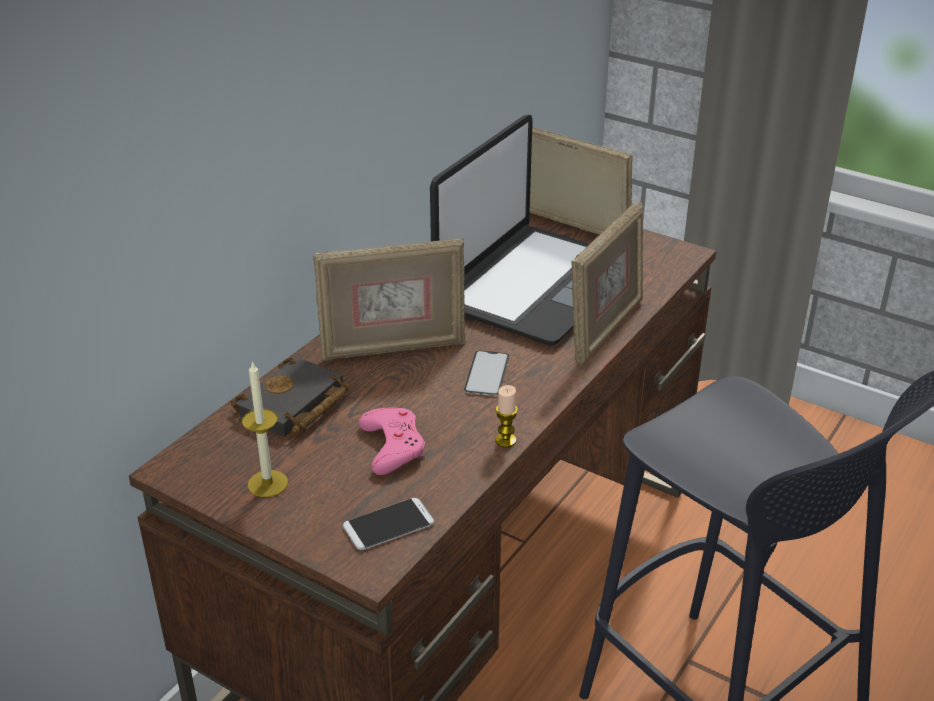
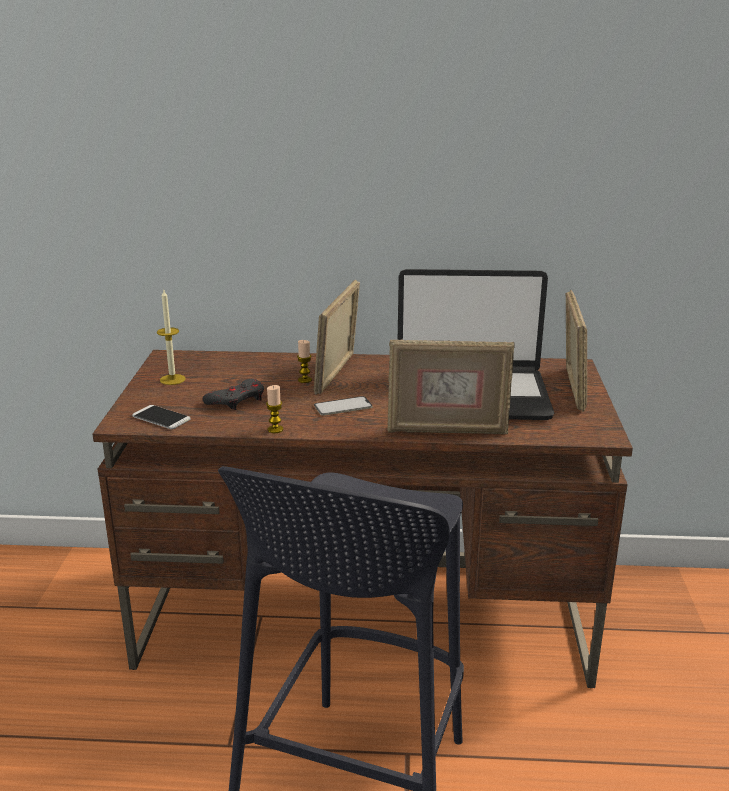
camera: 60 degrees right, 10 degrees down
black book [231,357,350,437] -> none
picture frame [313,238,465,361] -> picture frame turned 60 degrees clockwise [314,280,360,395]
pink game controller [359,408,425,475] -> grey game controller [203,379,264,410]
none -> candle [297,340,312,383]

